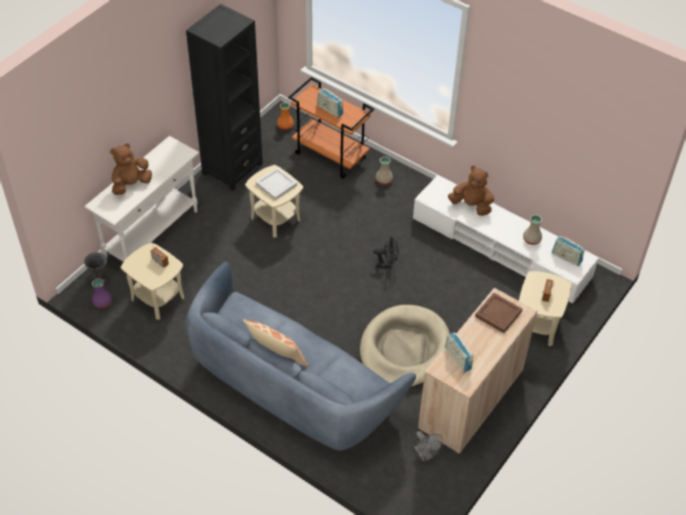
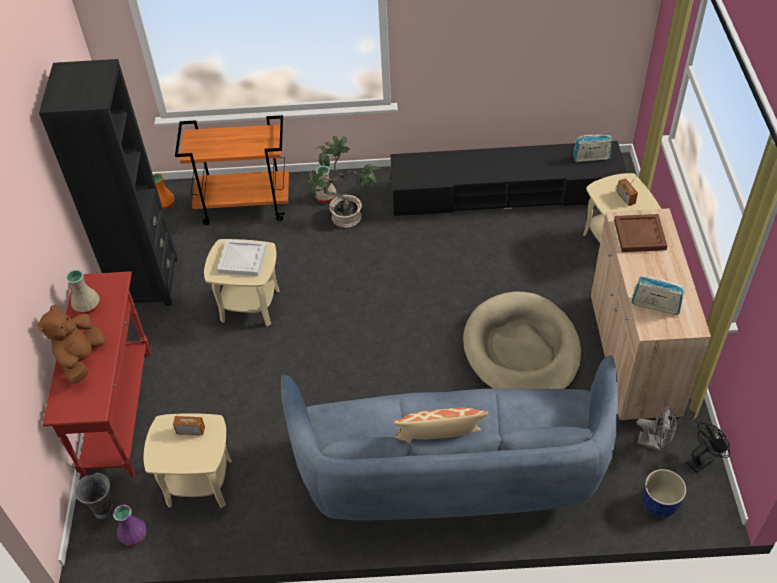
camera: 35 degrees left, 0 degrees up
white console table [84,136,199,262] -> red console table [42,271,151,478]
radio [317,88,343,118] -> none
black fan [373,237,399,268] -> black fan moved to [686,423,730,473]
white tv stand [413,175,599,304] -> black tv stand [390,141,627,216]
brown plush toy [448,166,494,216] -> none
beige vase [523,215,542,245] -> beige vase moved to [66,270,100,314]
none -> potted plant [306,135,380,228]
none -> blue planter [642,469,686,518]

